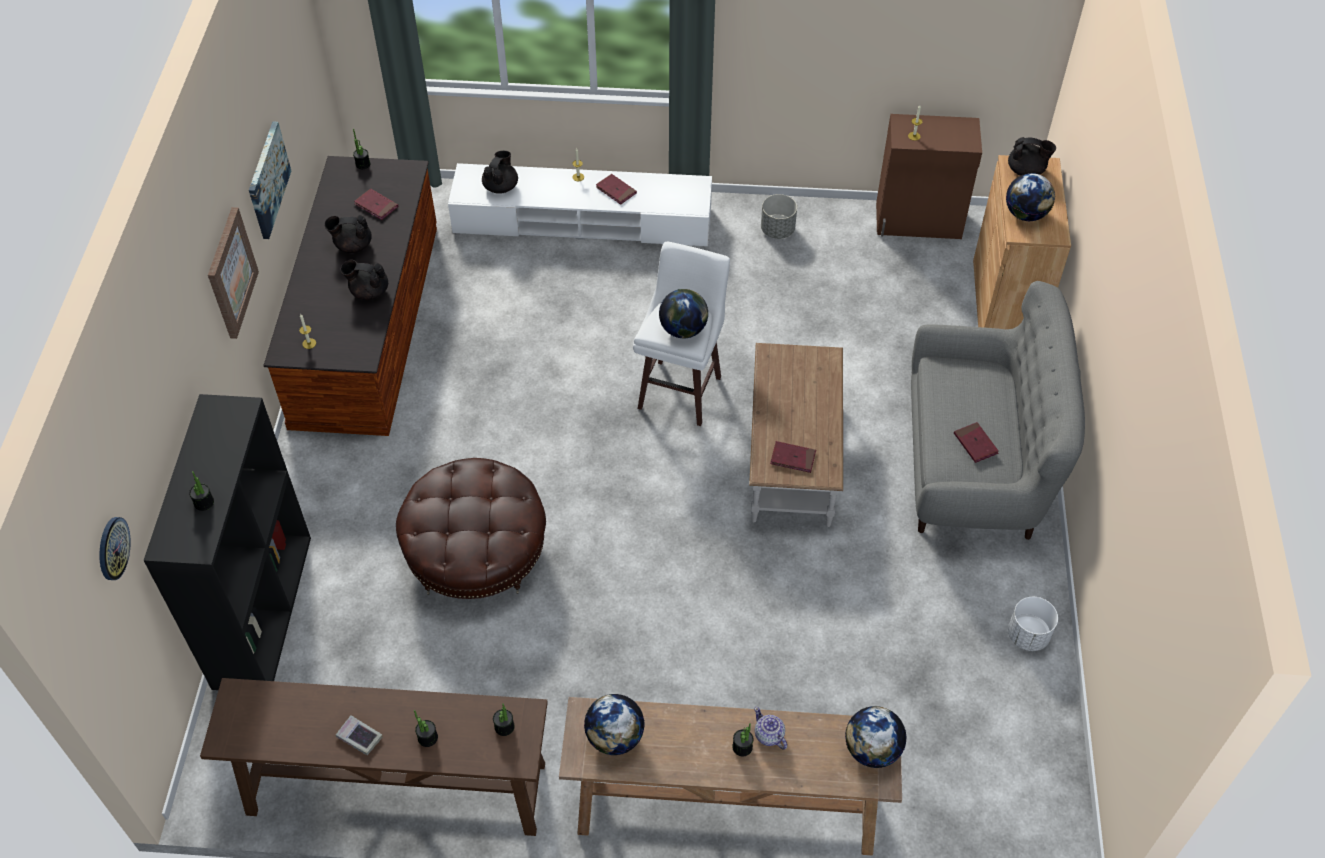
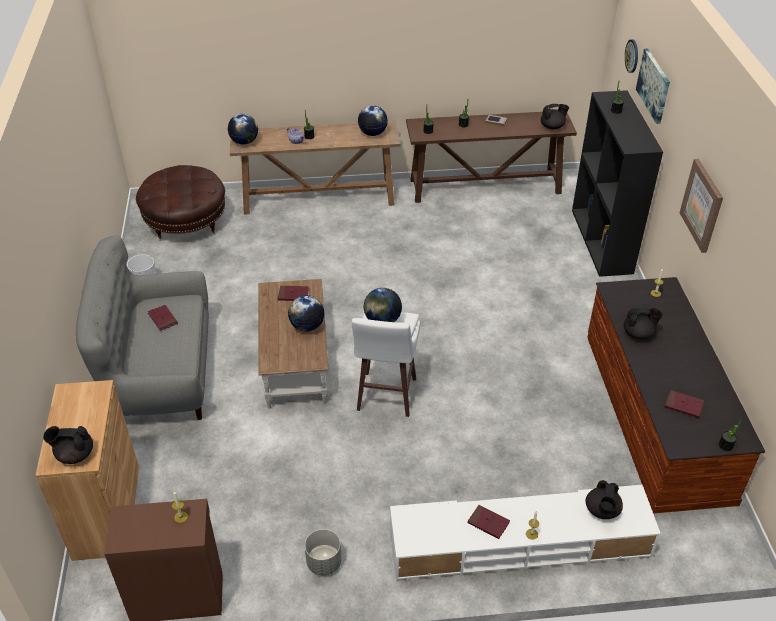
camera: 170 degrees right, 10 degrees down
picture [249,122,291,239] -> picture moved to [636,49,670,124]
black teapot [324,215,372,253] -> black teapot moved to [541,104,569,130]
brown ottoman [396,458,546,599] -> brown ottoman moved to [136,165,225,241]
globe [1006,173,1055,221] -> globe moved to [288,295,325,331]

